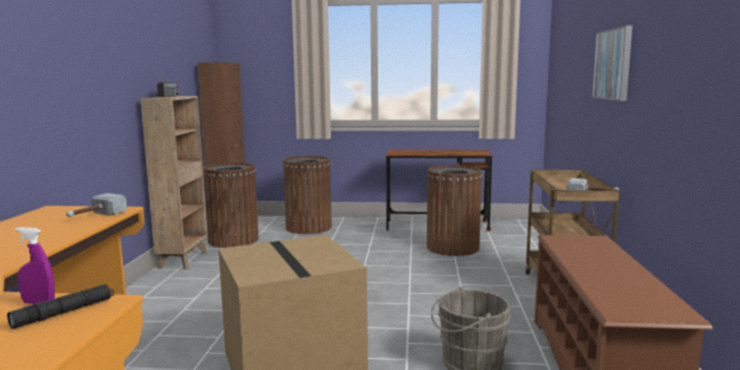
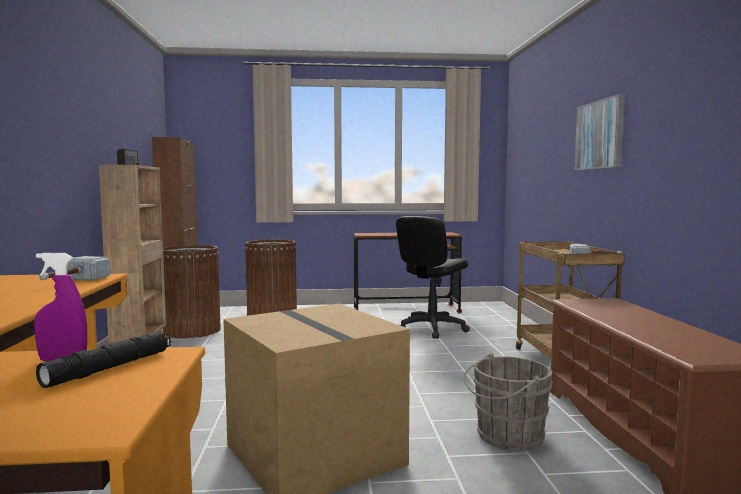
camera: 10 degrees left, 5 degrees down
brown trash can [427,165,482,256] -> black office chair [396,216,470,339]

